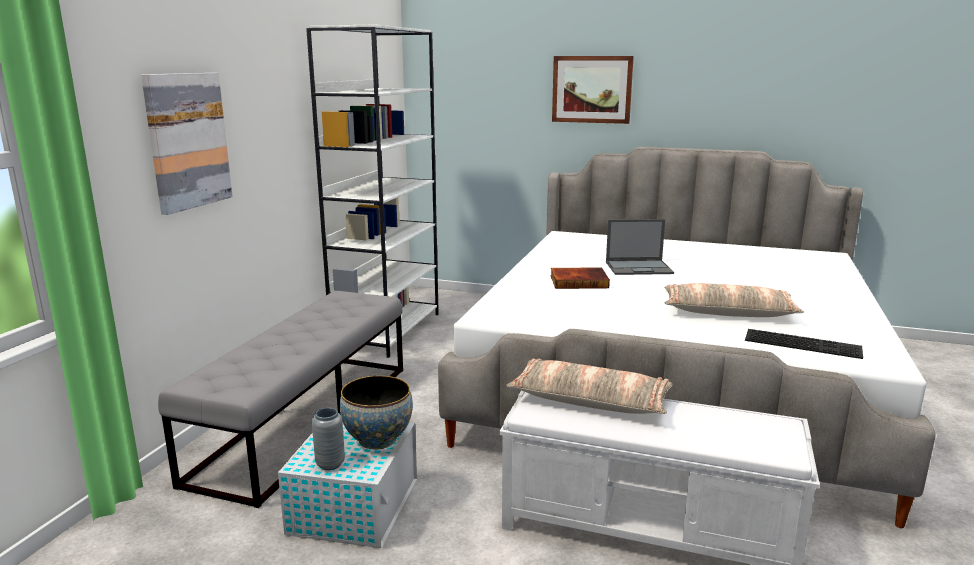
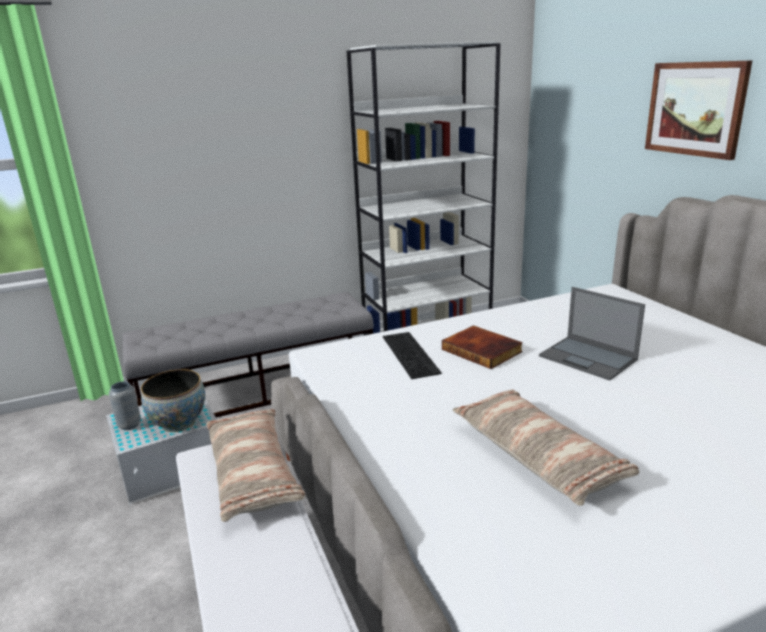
camera: 50 degrees right, 5 degrees up
picture [141,73,233,215] -> none
keyboard [745,329,863,359] -> keyboard moved to [383,332,442,379]

